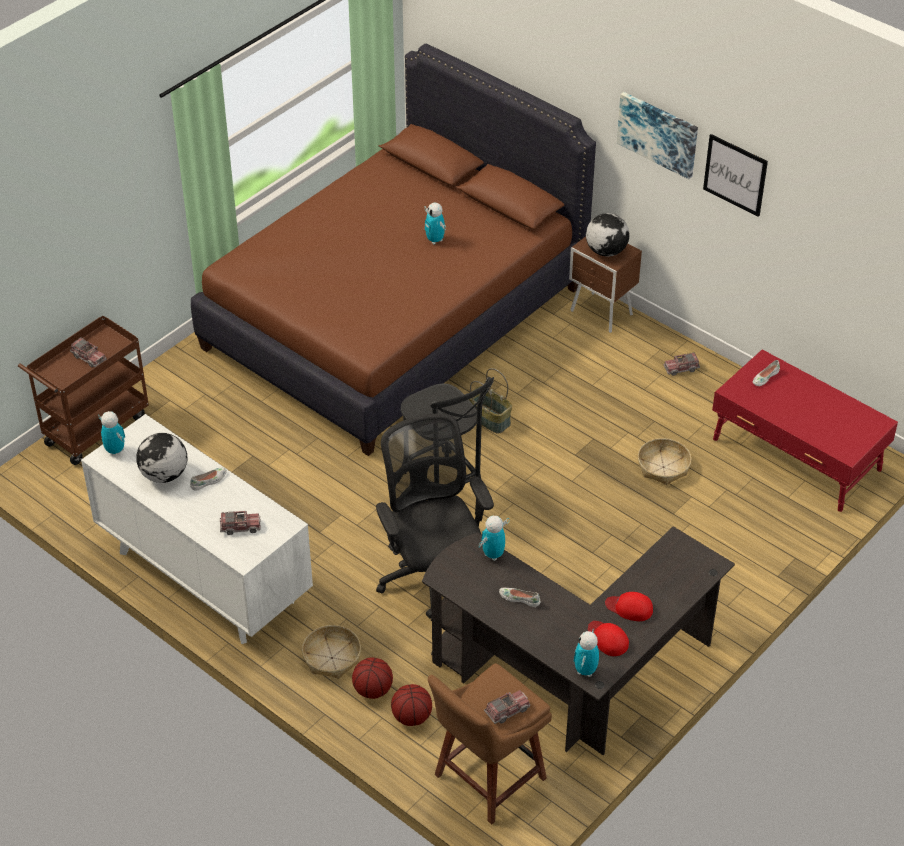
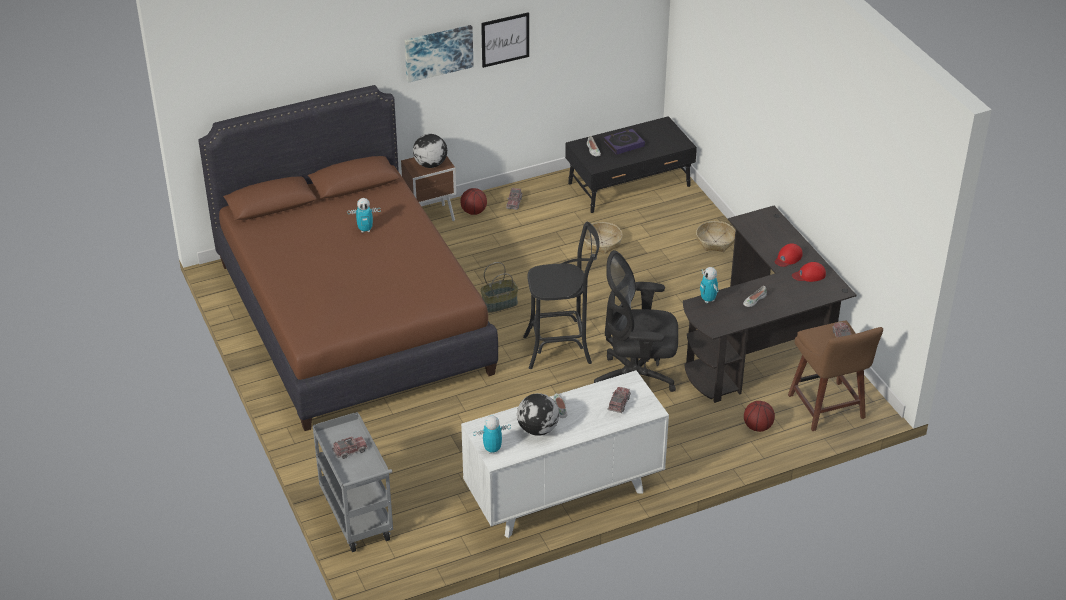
camera: 65 degrees left, 5 degrees down
brown cart [18,316,149,465] -> grey cart [313,412,393,552]
basket [302,625,361,679] -> basket moved to [696,221,735,252]
basketball [352,657,393,699] -> basketball moved to [460,188,487,215]
toy robot [573,629,599,677] -> none
red coffee table [712,350,898,512] -> black coffee table [565,116,697,213]
none -> book [604,129,645,155]

